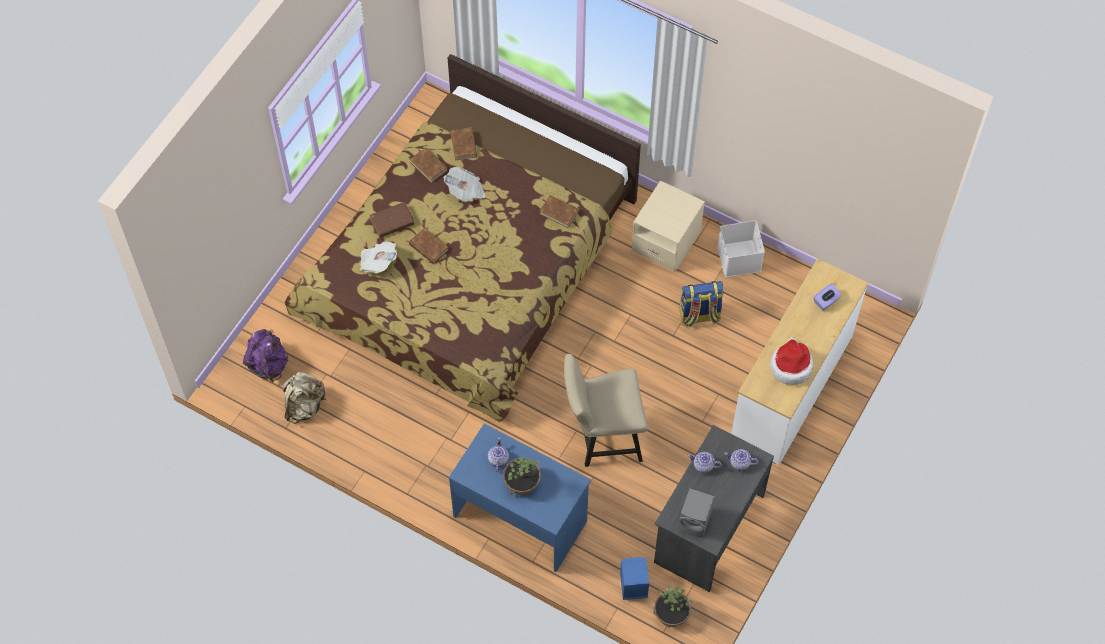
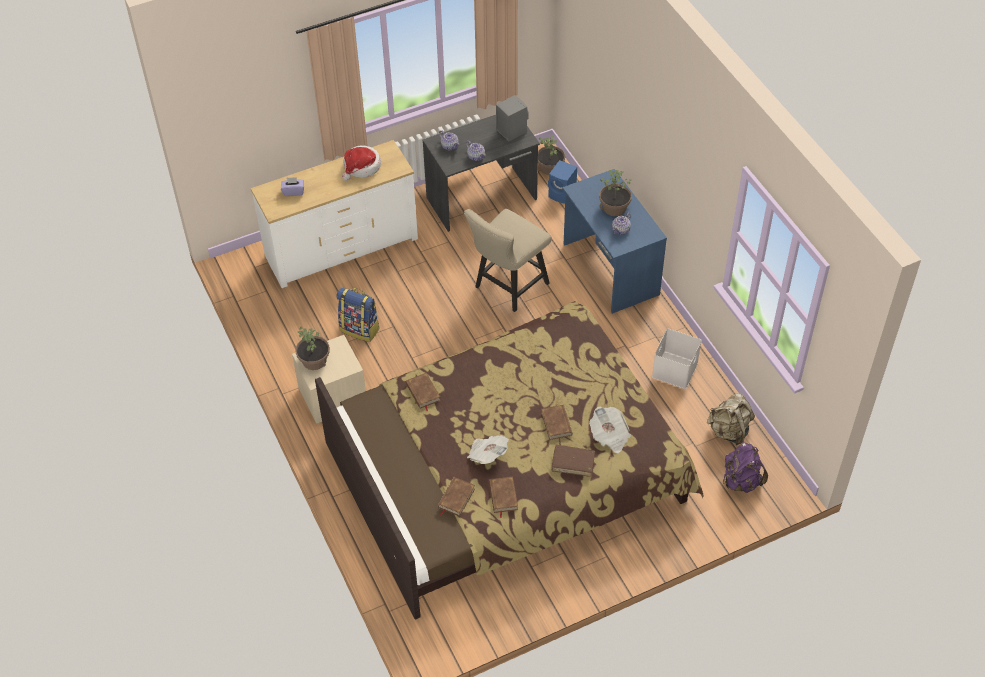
camera: 145 degrees left, 10 degrees down
beige chair [564,354,648,467] -> beige chair turned 105 degrees clockwise [464,209,552,312]
white storage box [717,221,765,277] -> white storage box moved to [652,329,702,389]
none -> potted plant [295,326,330,370]

